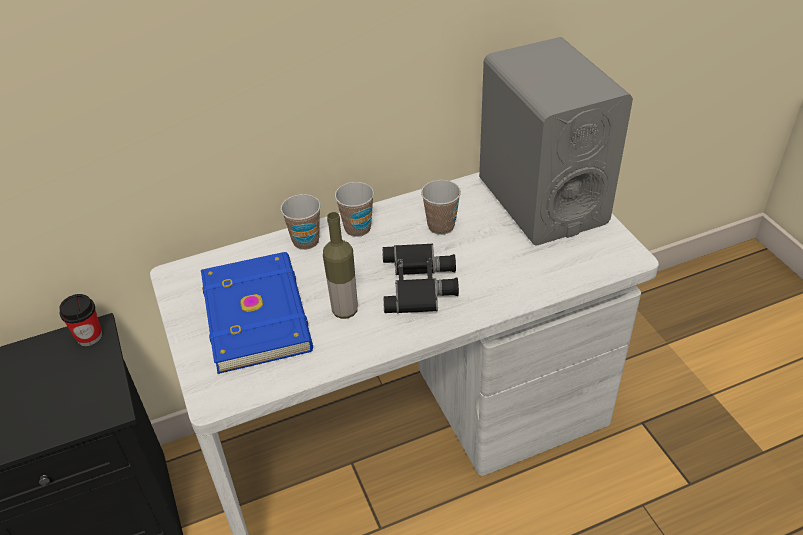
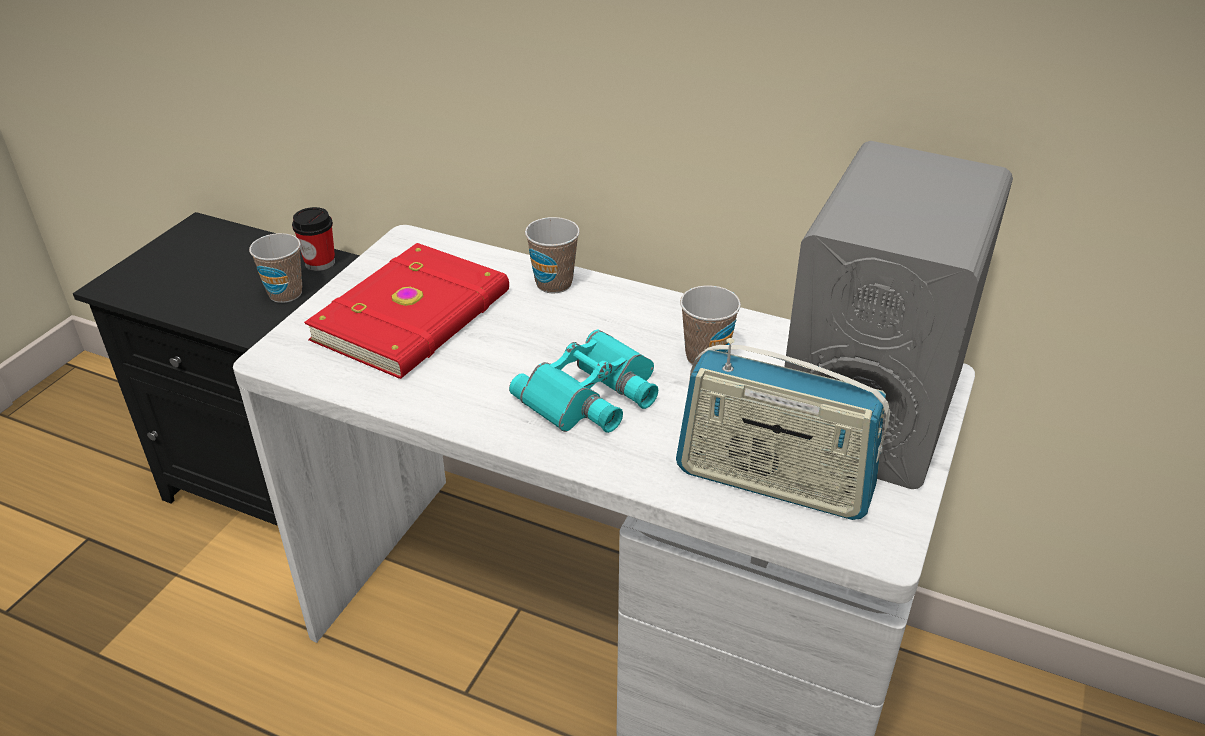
camera: 45 degrees right, 5 degrees down
blue book [201,252,313,374] -> red book [304,243,509,379]
bottle [323,212,358,319] -> none
cup [335,182,374,237] -> cup moved to [249,233,302,303]
black binoculars [382,243,459,313] -> turquoise binoculars [509,330,658,433]
none -> radio [676,338,890,520]

